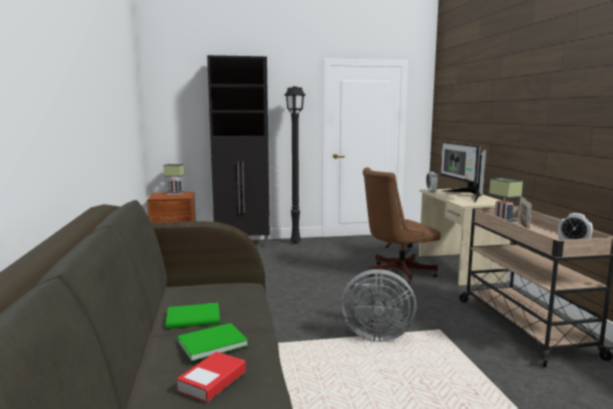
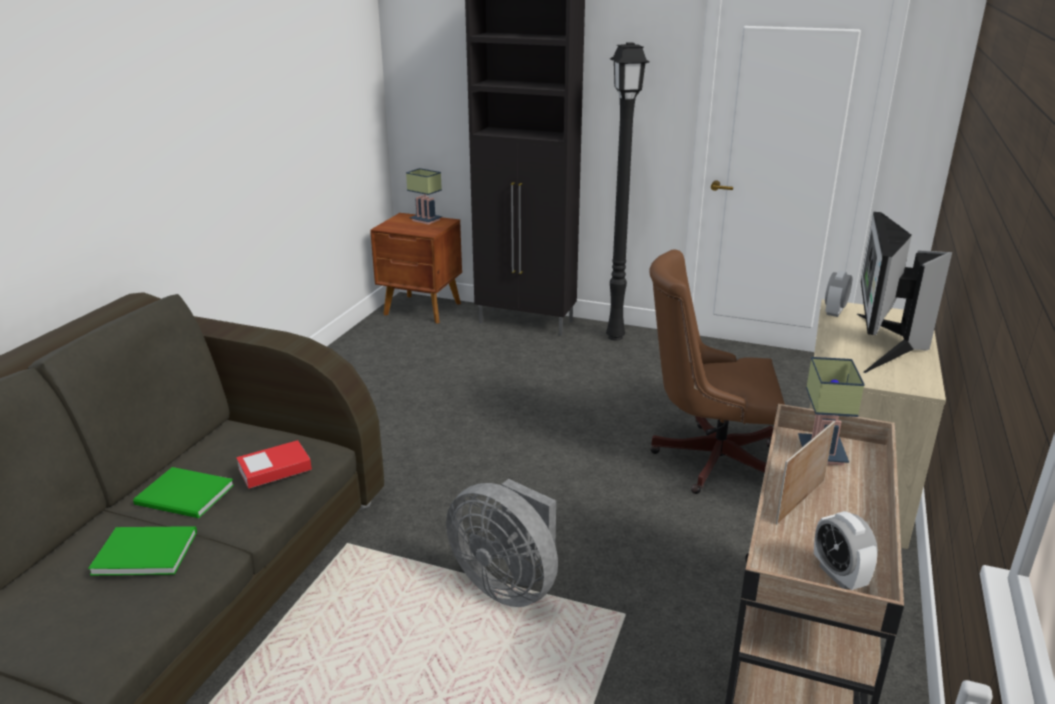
camera: 30 degrees right, 15 degrees up
book [176,352,246,403] -> book moved to [236,440,312,489]

